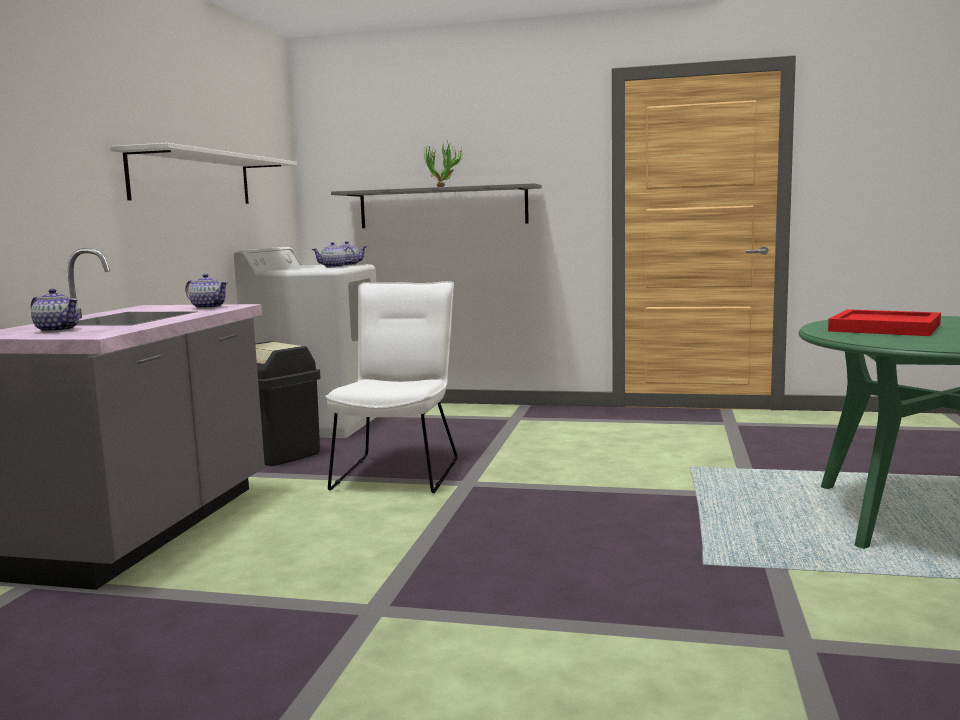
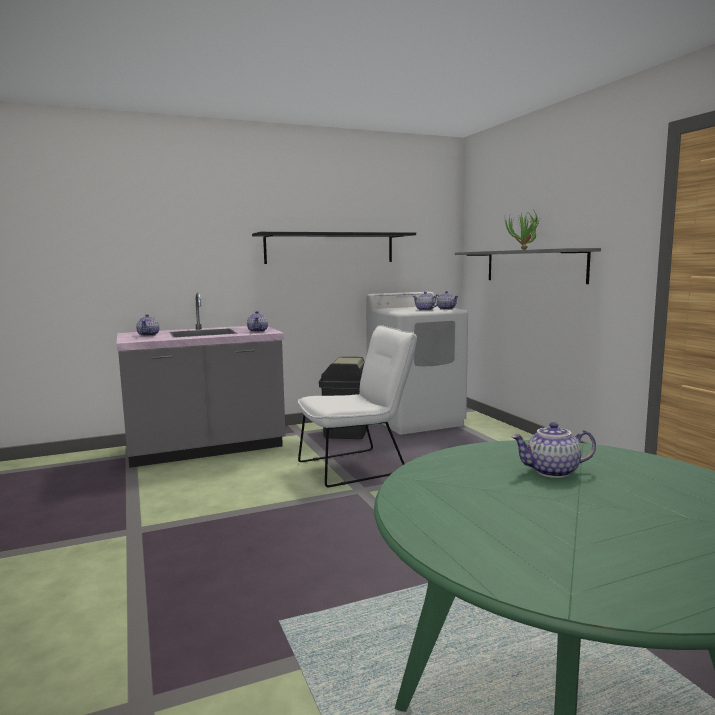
camera: 55 degrees right, 0 degrees up
white shelf [110,143,297,204] -> black shelf [252,232,416,264]
red tray [828,309,941,336] -> teapot [511,422,596,478]

